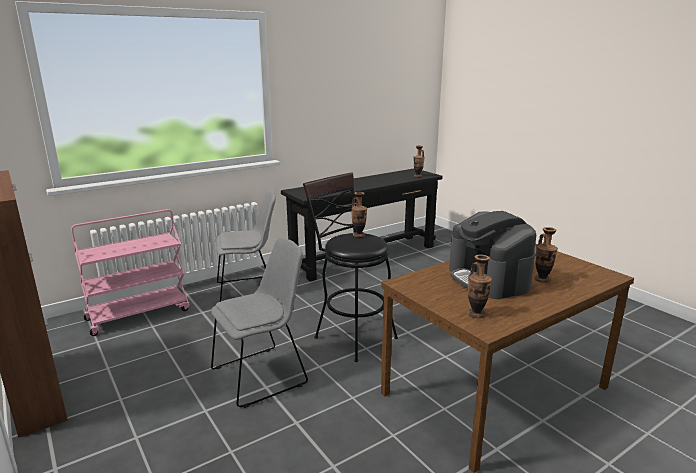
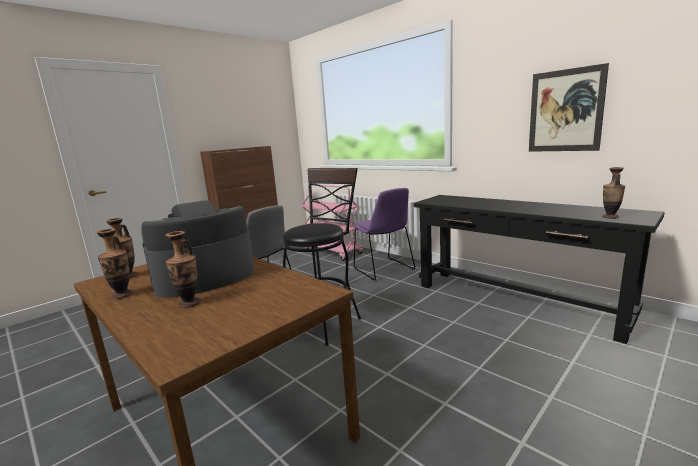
camera: 80 degrees right, 5 degrees down
grey chair [216,190,276,302] -> purple chair [354,188,415,280]
vase [351,192,367,237] -> vase moved to [96,229,134,299]
none -> picture [529,63,609,152]

